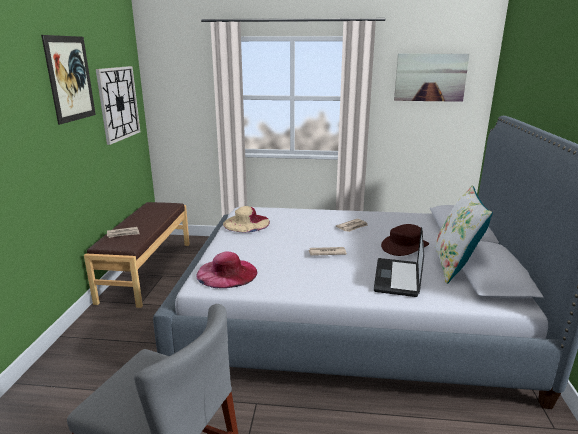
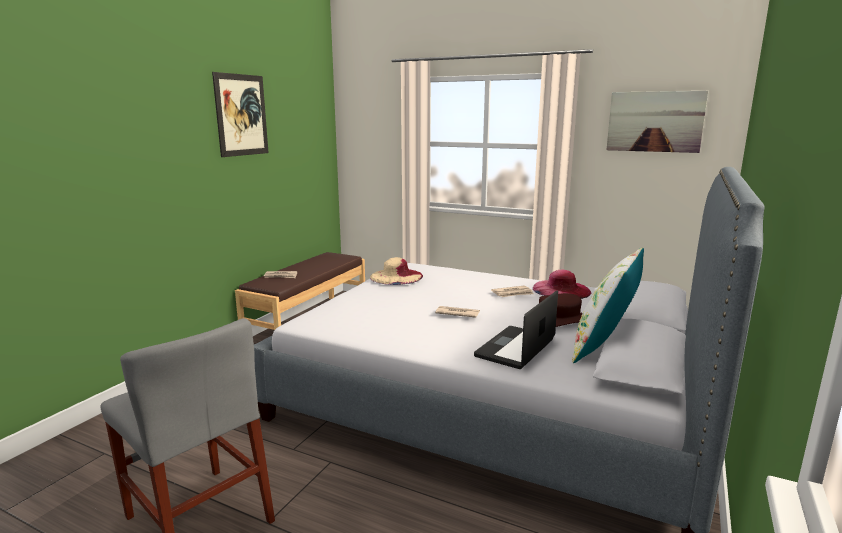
camera: 20 degrees right, 5 degrees down
wall clock [96,66,140,145] -> none
pink hat [197,251,258,288] -> pink hat moved to [533,270,591,299]

